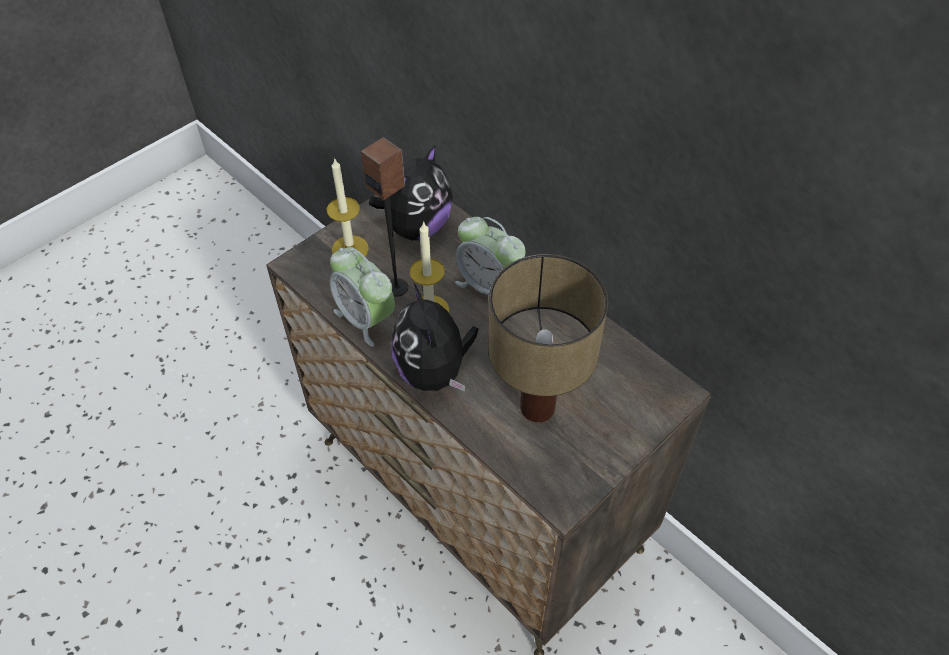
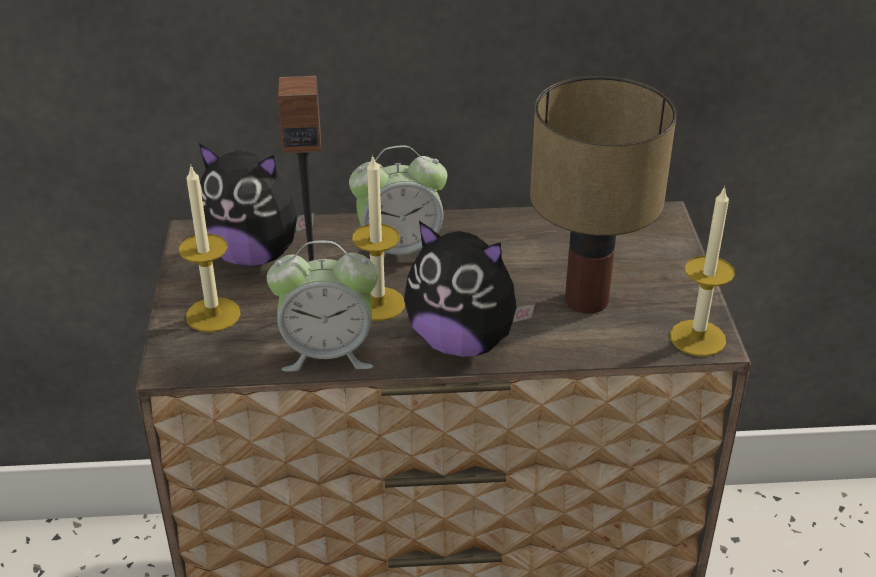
camera: 50 degrees left, 15 degrees down
plush toy [369,144,453,240] -> plush toy turned 120 degrees clockwise [199,143,314,266]
none -> candle [670,186,735,357]

